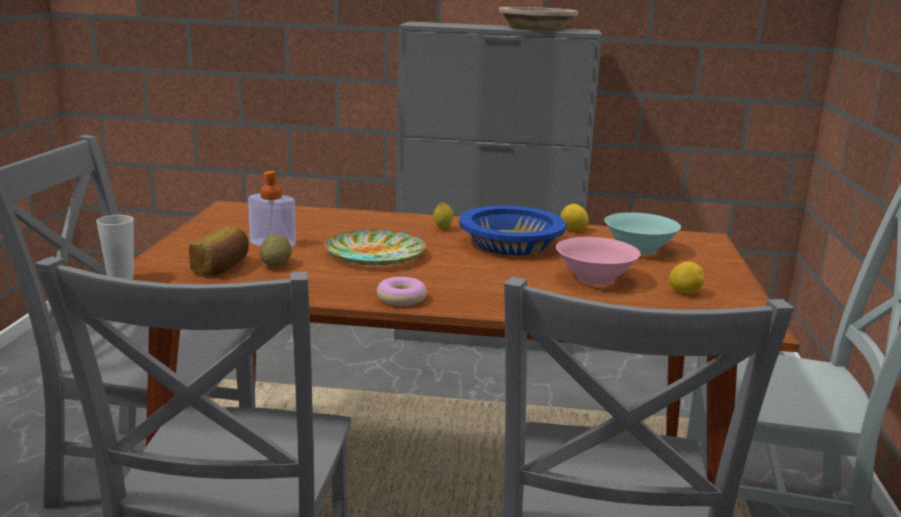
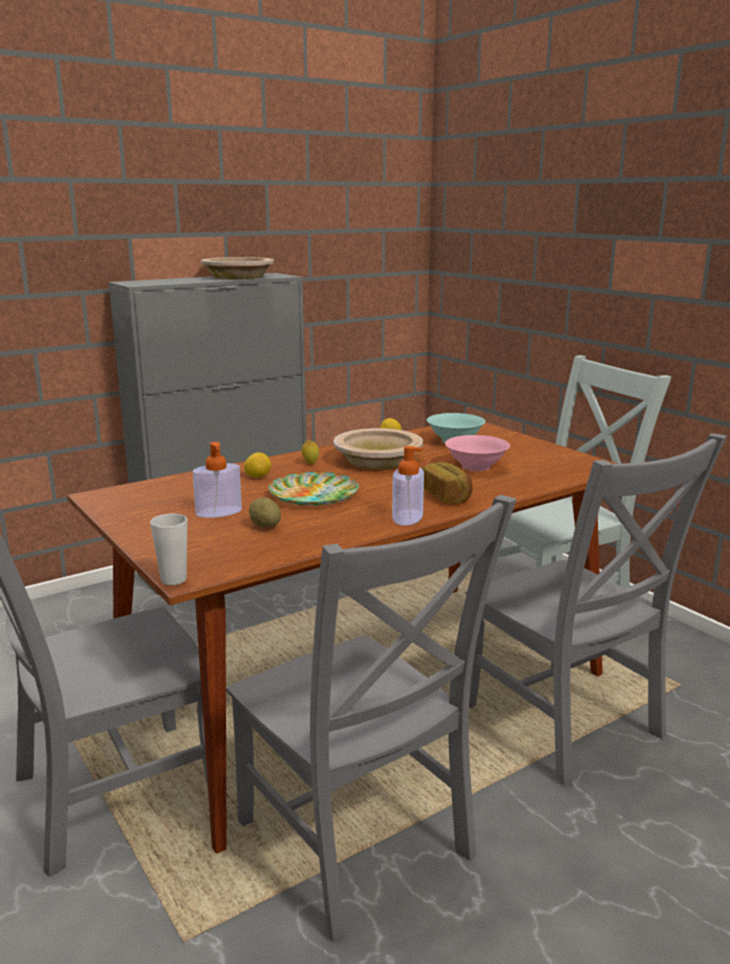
camera: 40 degrees left, 0 degrees up
bread [189,227,249,276] -> bread moved to [423,462,473,504]
donut [376,277,427,306] -> soap dispenser [392,446,424,526]
blue bowl [459,206,566,255] -> beige bowl [333,428,423,469]
lemon [669,262,705,293] -> lemon moved to [244,453,271,478]

